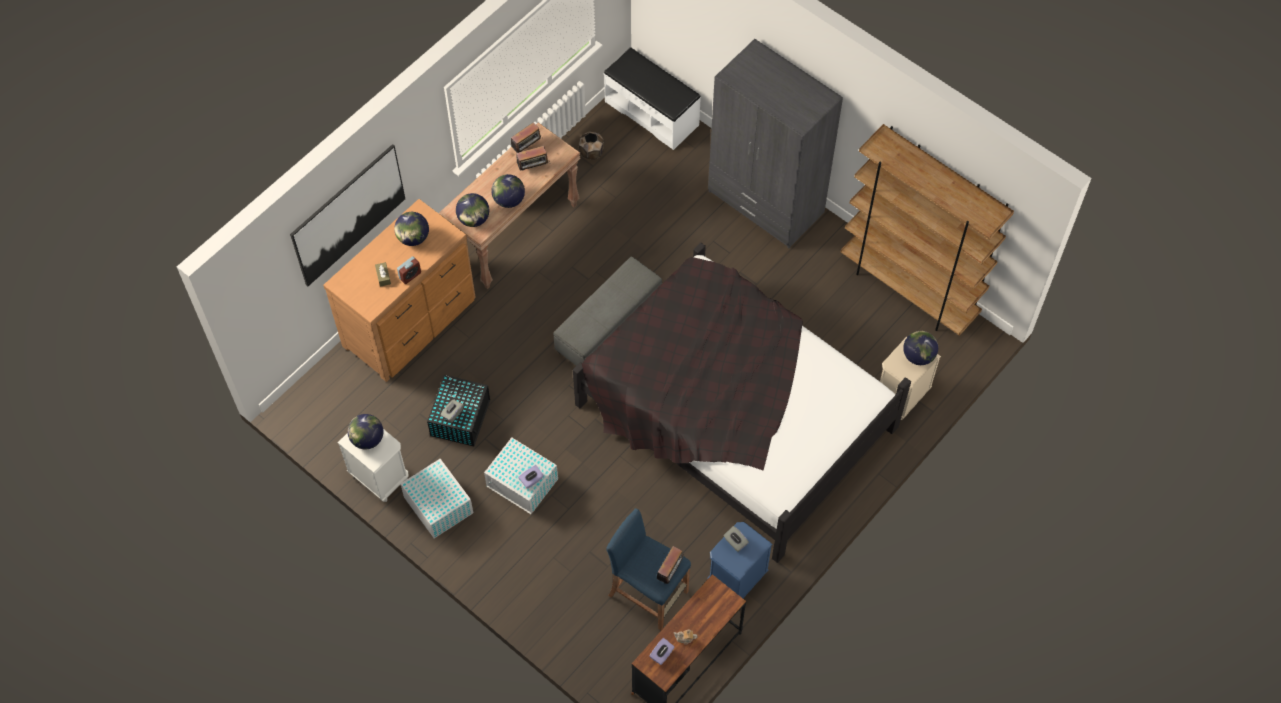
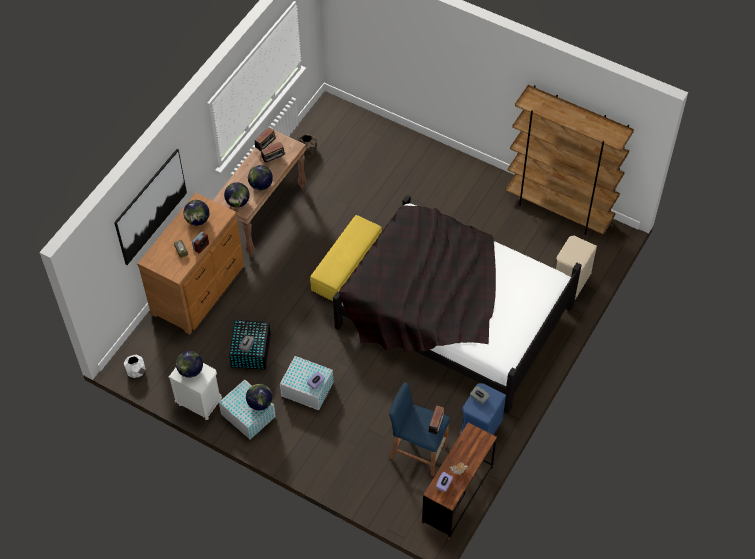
camera: 10 degrees left, 5 degrees down
grey ottoman [553,256,662,366] -> yellow ottoman [310,215,382,301]
white bench [604,47,701,150] -> none
grey wardrobe [708,39,843,248] -> none
globe [903,331,938,365] -> globe moved to [246,384,272,410]
none -> white planter [124,355,146,378]

